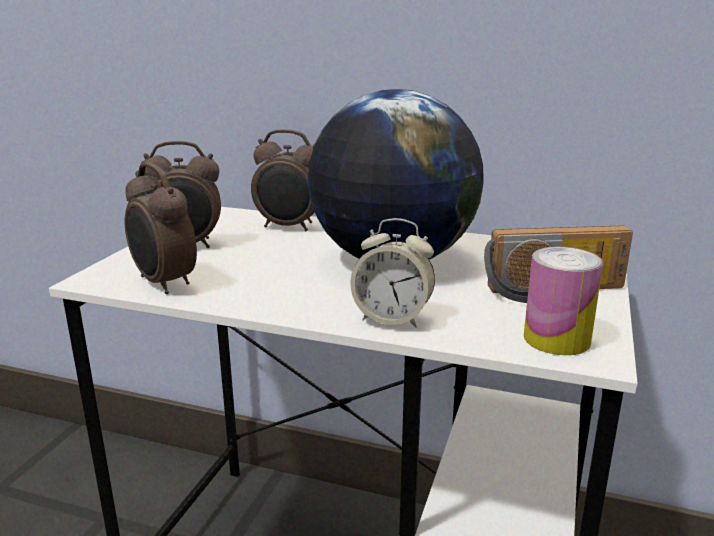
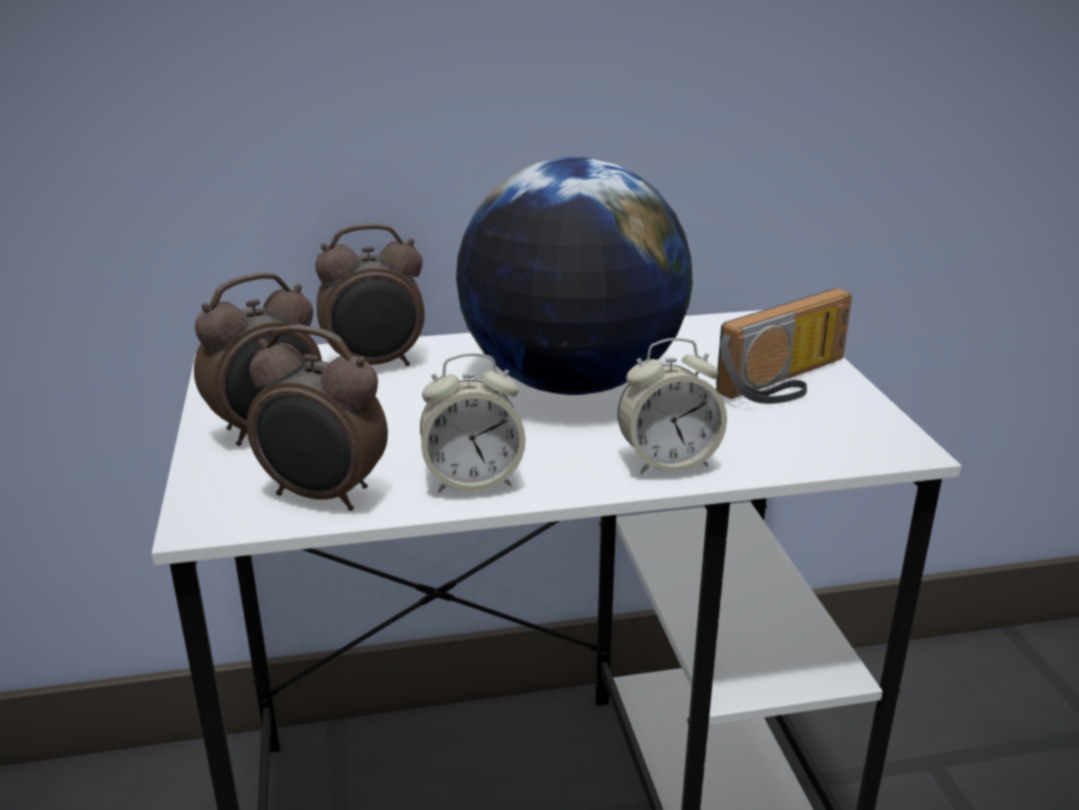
camera: 30 degrees left, 5 degrees up
can [524,247,603,355] -> none
none -> alarm clock [420,353,526,493]

